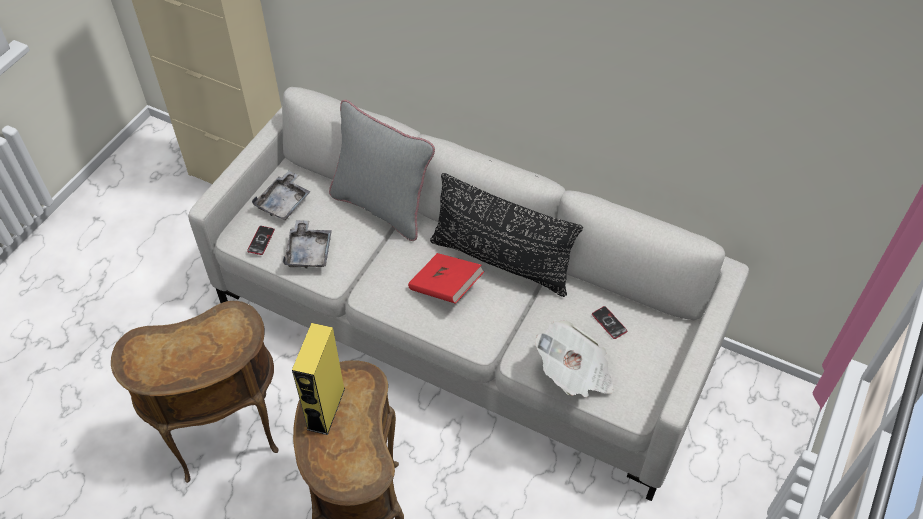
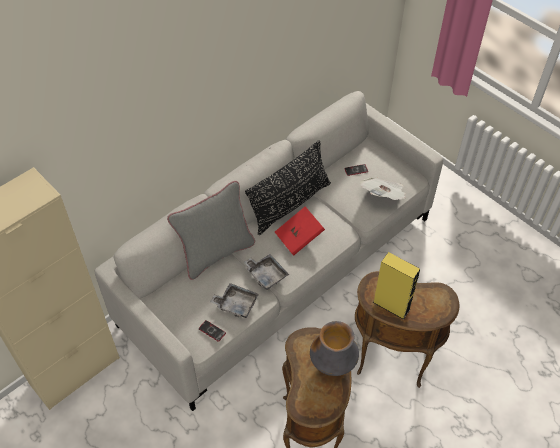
camera: 70 degrees left, 0 degrees up
grey tray [252,171,311,220] -> grey tray moved to [244,254,289,290]
none -> vase [310,321,359,376]

